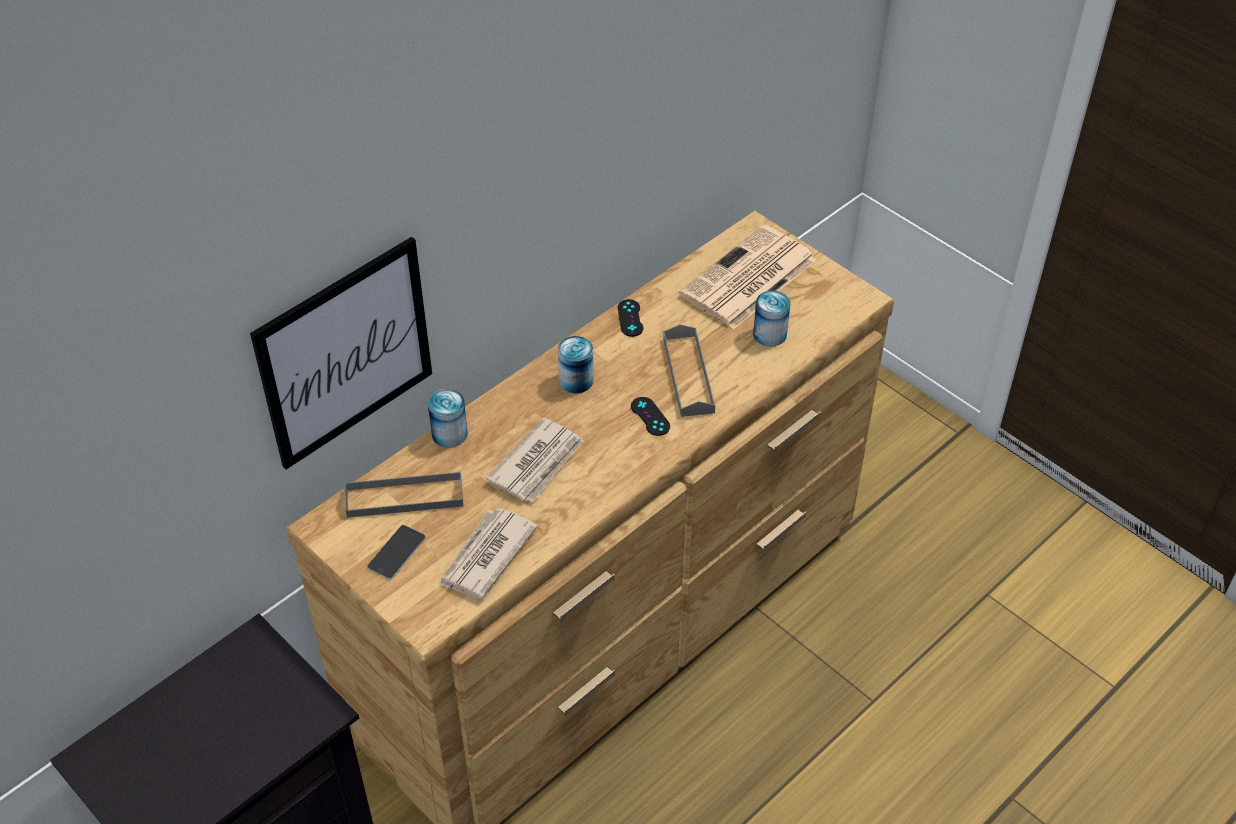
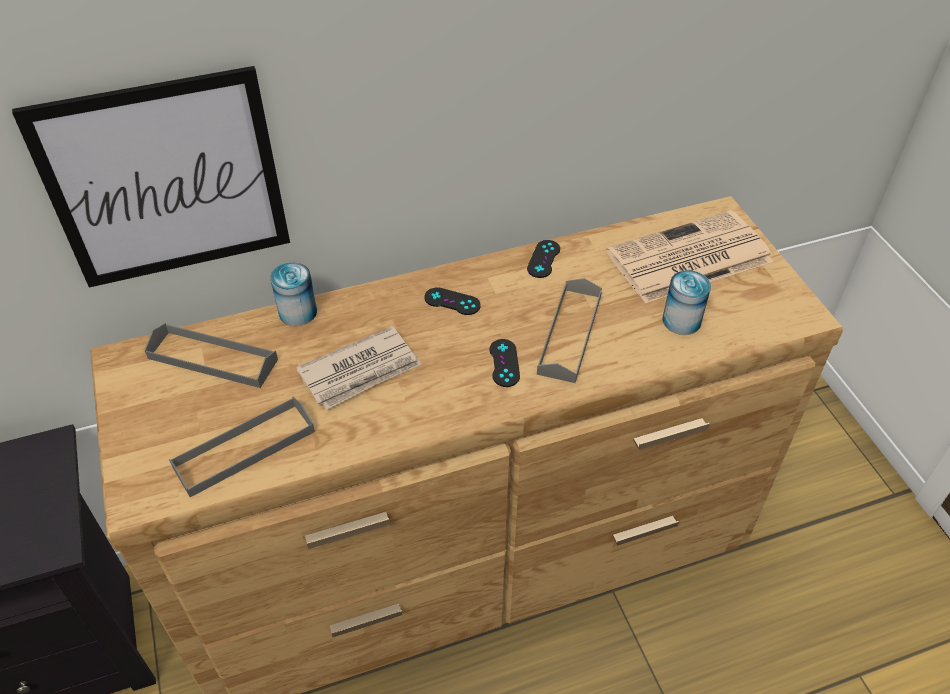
camera: 25 degrees right, 0 degrees up
phone [367,525,426,580] -> none
newspaper [439,508,538,599] -> grey tray [169,397,315,497]
can [558,336,594,393] -> black game controller [424,287,481,315]

